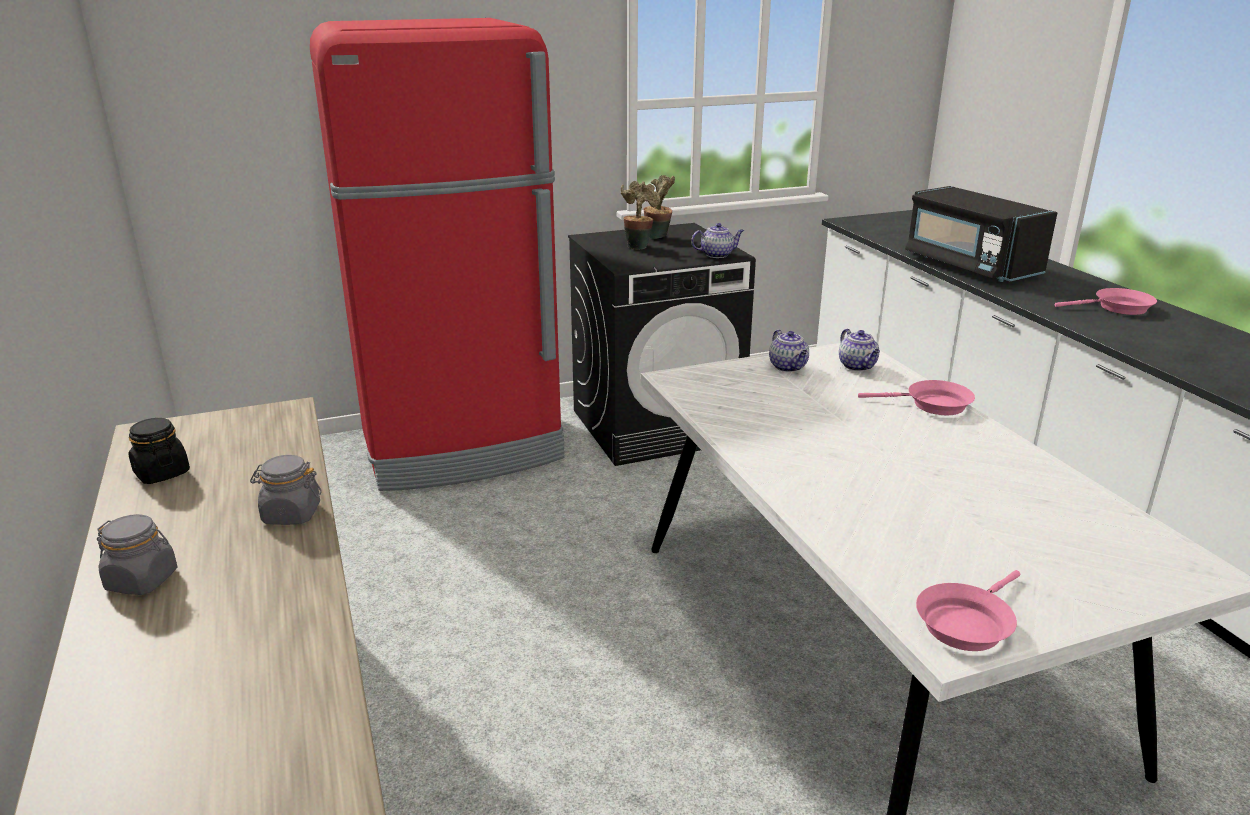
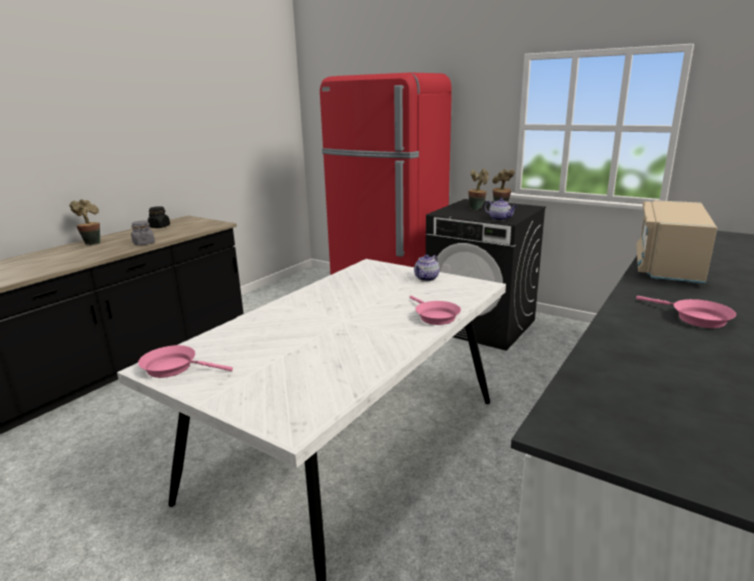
camera: 55 degrees right, 5 degrees down
grey jar [97,514,178,595] -> potted plant [69,199,100,245]
teapot [839,329,880,371] -> none
black microwave [905,186,1057,282] -> beige microwave [636,200,717,283]

